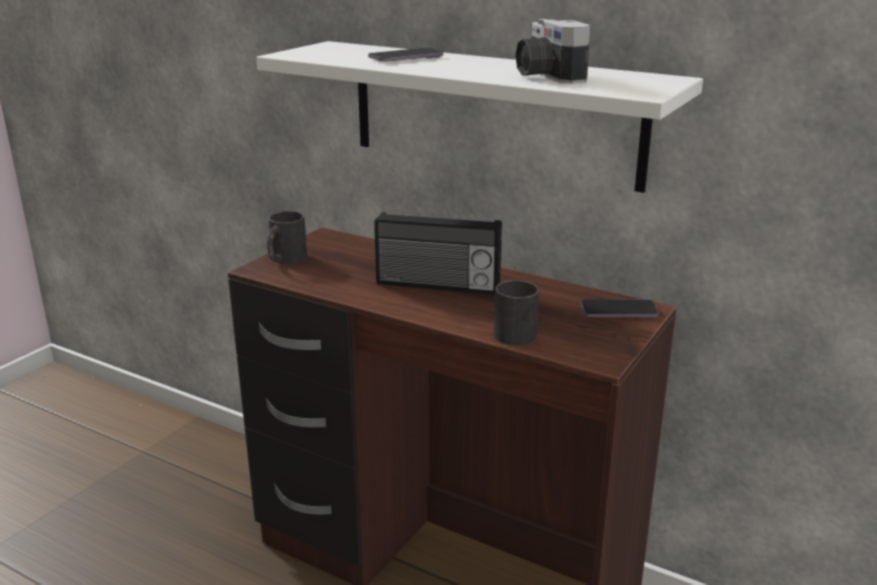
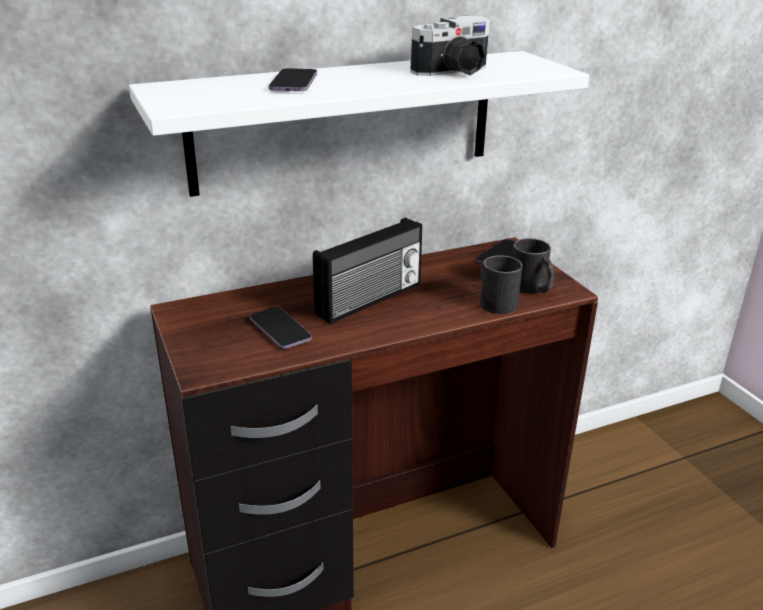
camera: 55 degrees left, 5 degrees up
black mug [267,211,307,264] -> black mug moved to [512,238,554,294]
camera [515,19,590,84] -> camera turned 45 degrees counterclockwise [410,15,490,76]
none -> phone [250,307,312,349]

